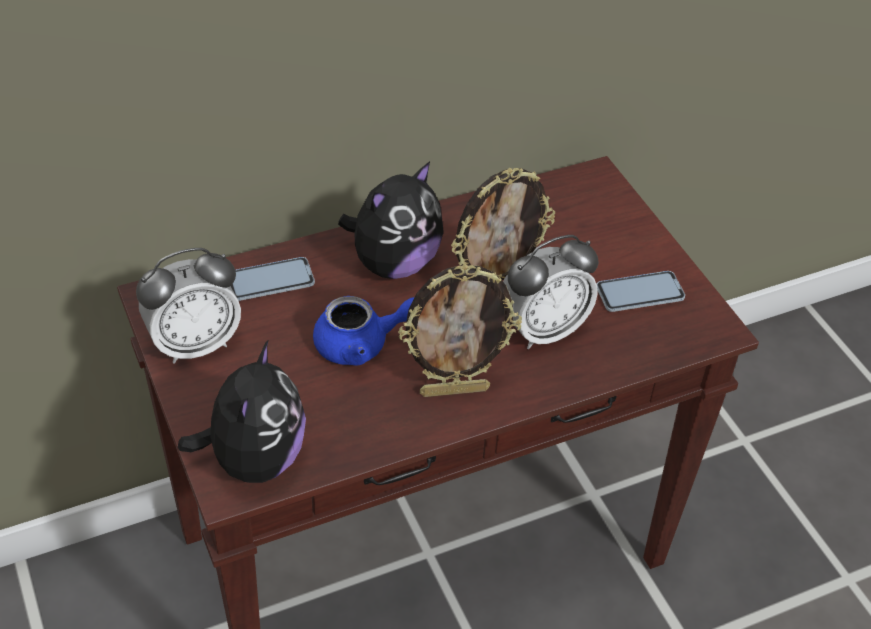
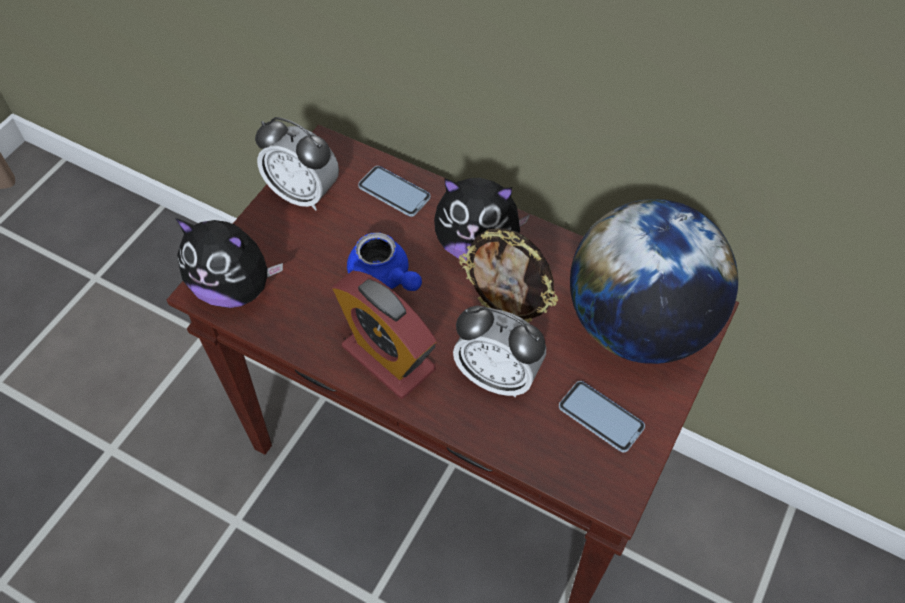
camera: 55 degrees right, 10 degrees up
plush toy [178,339,306,483] -> plush toy turned 45 degrees clockwise [175,218,283,308]
picture frame [398,264,522,397] -> alarm clock [333,271,437,399]
none -> globe [570,199,738,364]

